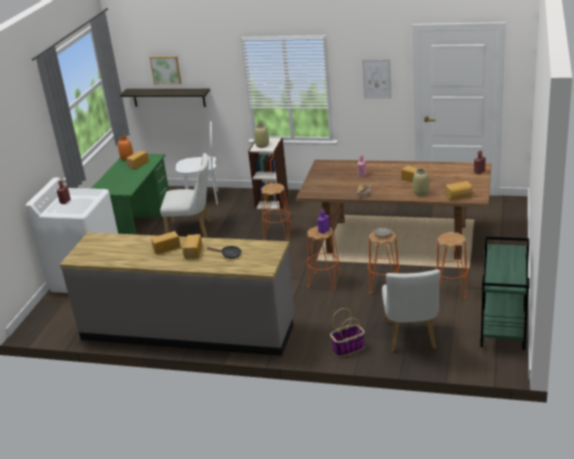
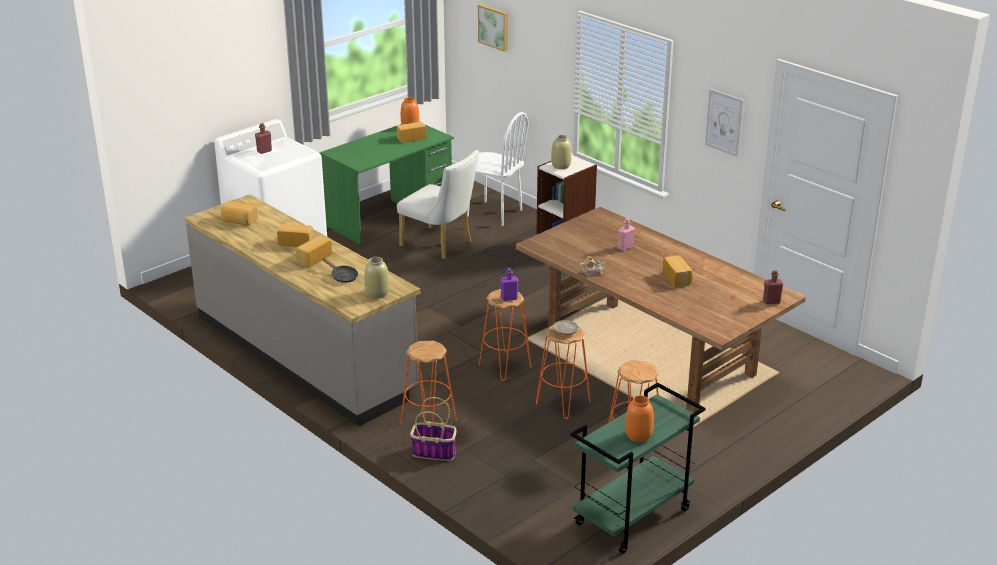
camera: 30 degrees right, 0 degrees up
shelf [120,89,210,107] -> none
orange stool [261,183,292,240] -> orange stool moved to [400,340,457,424]
white chair [382,270,441,351] -> none
beige vase [413,168,430,196] -> beige vase moved to [364,257,389,299]
bread [446,181,472,200] -> bread moved to [221,200,258,226]
none -> orange vase [625,395,654,442]

